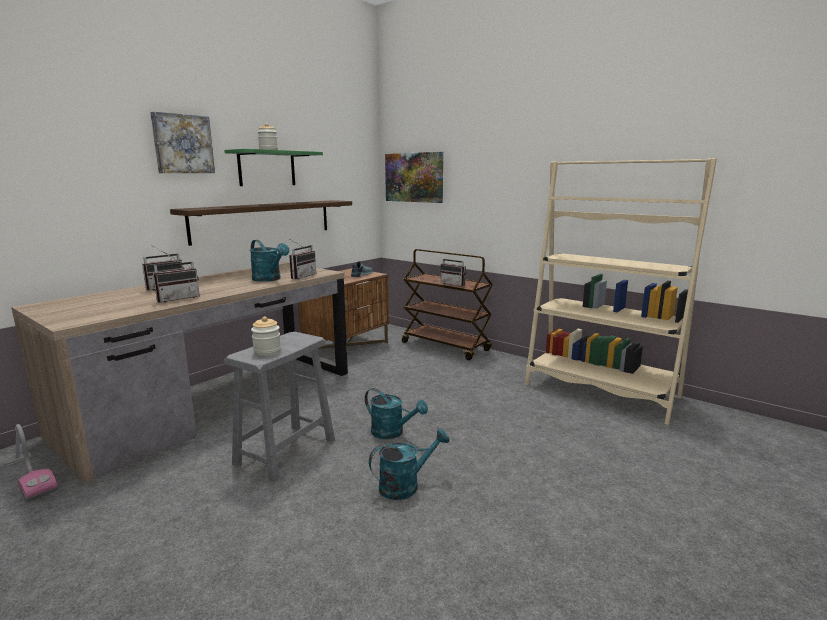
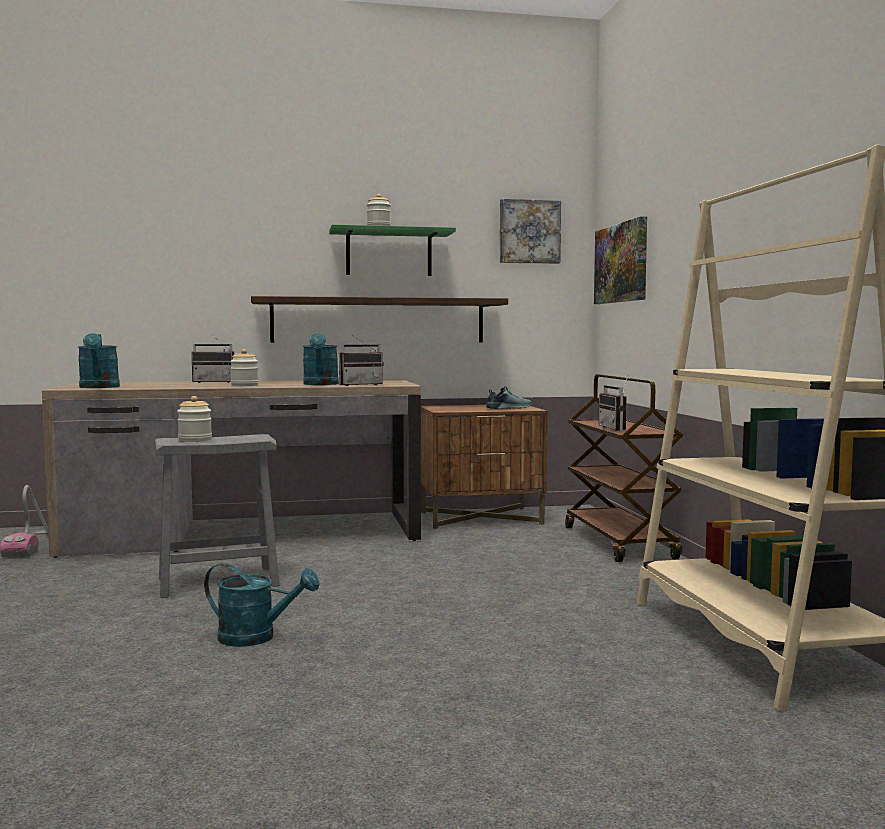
camera: 40 degrees right, 10 degrees down
picture [150,112,215,173] -> picture moved to [500,199,561,264]
radio [153,252,200,303] -> none
turquoise watering can [365,388,428,439] -> turquoise watering can moved to [78,333,120,388]
none -> jar [230,349,259,386]

